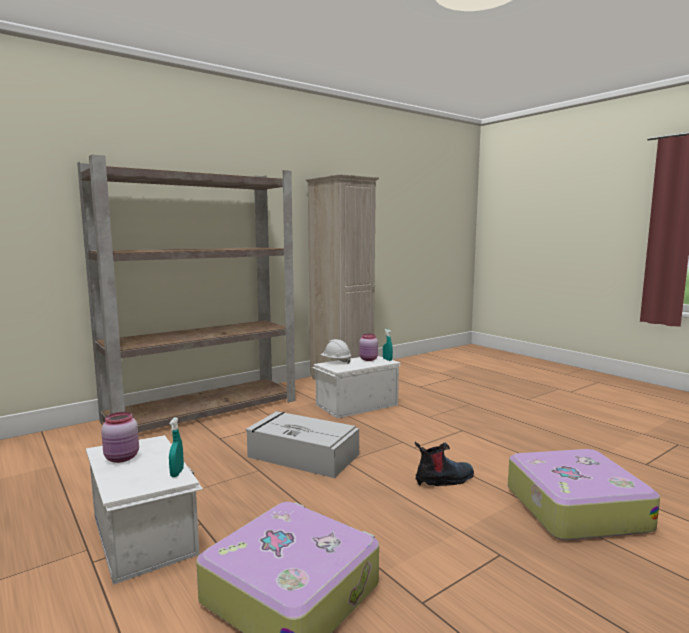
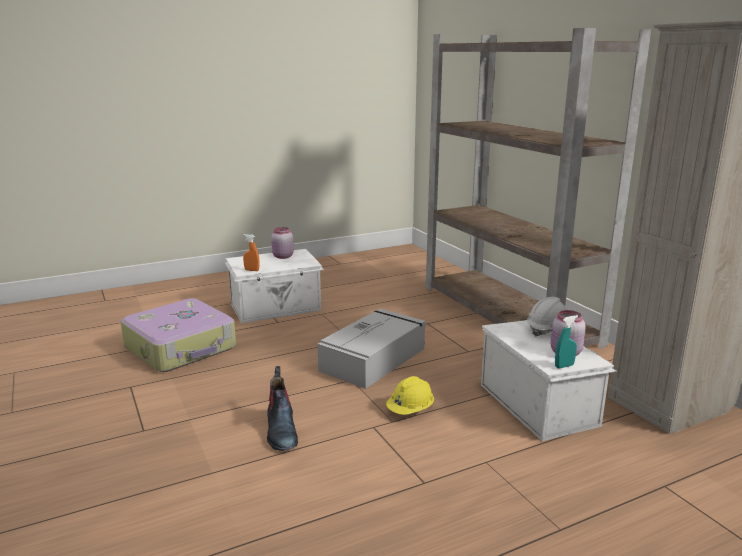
camera: 100 degrees right, 10 degrees up
turquoise spray bottle [169,417,184,477] -> orange spray bottle [243,234,259,271]
suitcase [508,449,660,540] -> none
none -> yellow hard hat [386,376,434,415]

